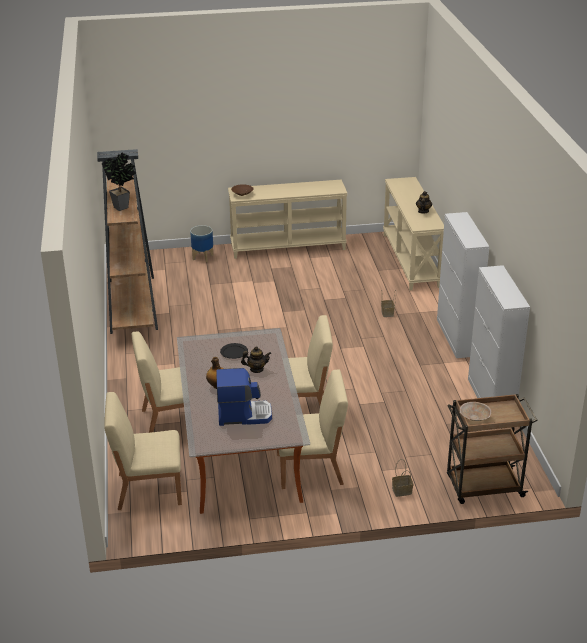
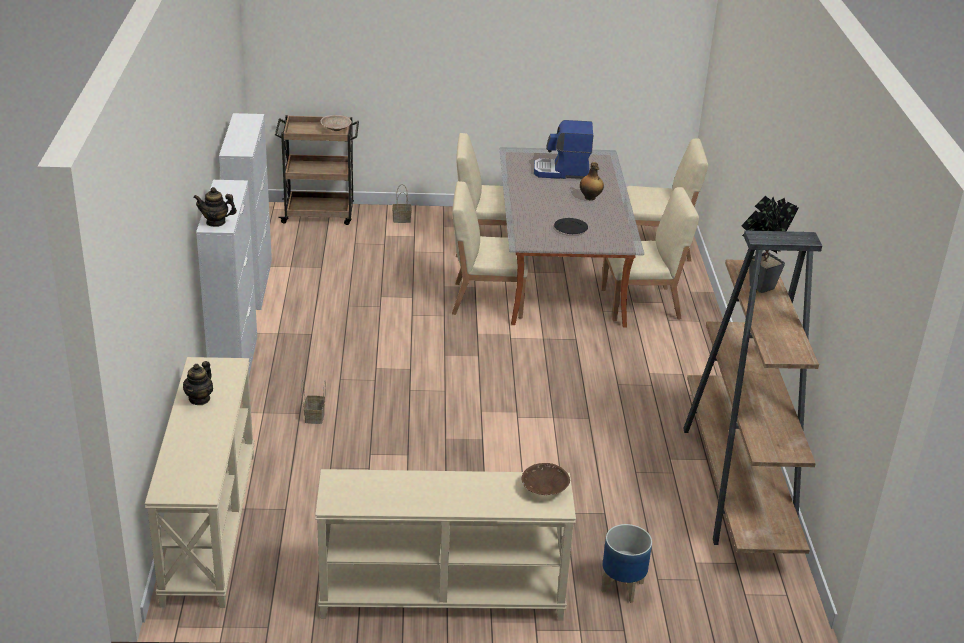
camera: 175 degrees left, 0 degrees up
teapot [241,346,271,373] -> teapot moved to [193,187,237,227]

